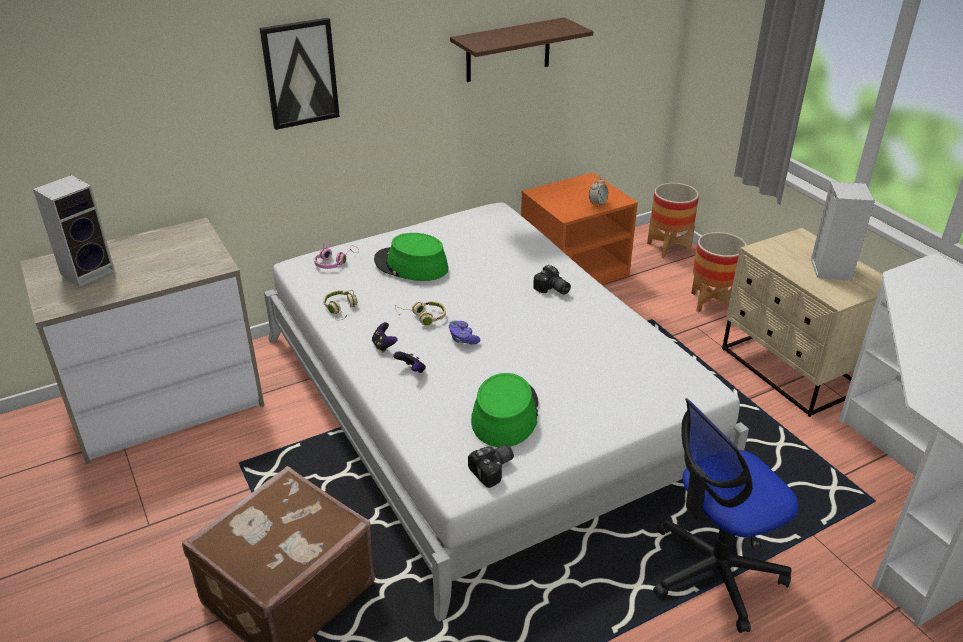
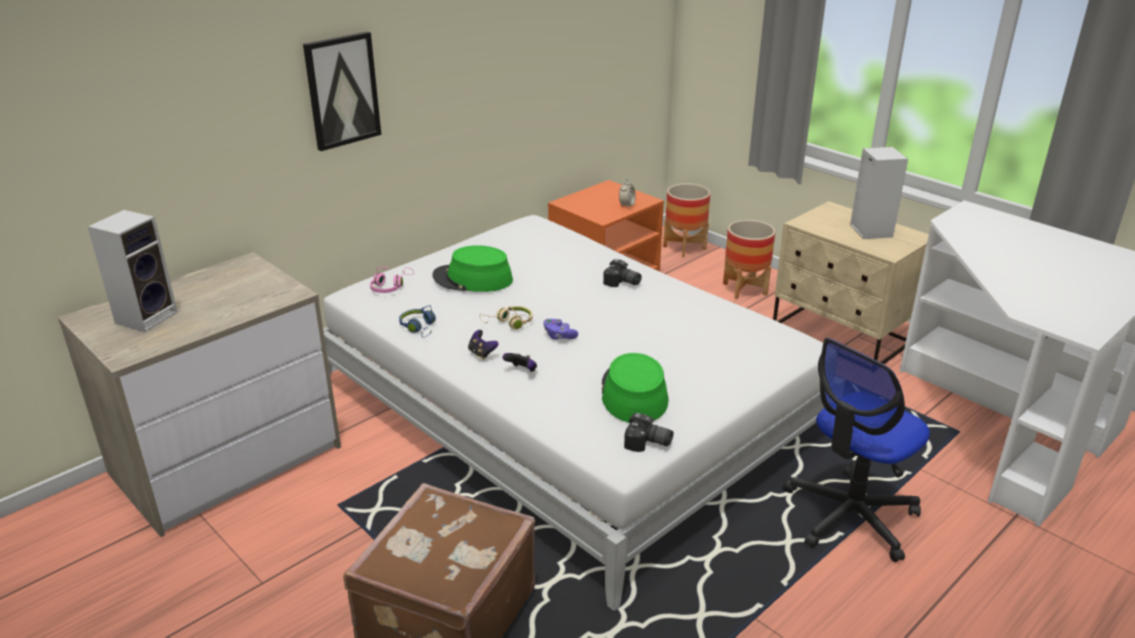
camera: 15 degrees left, 5 degrees down
beige headphones [323,290,357,321] -> blue headphones [399,305,436,338]
brown shelf [450,17,593,82] -> none
camera [468,444,514,488] -> camera turned 75 degrees clockwise [624,413,673,452]

